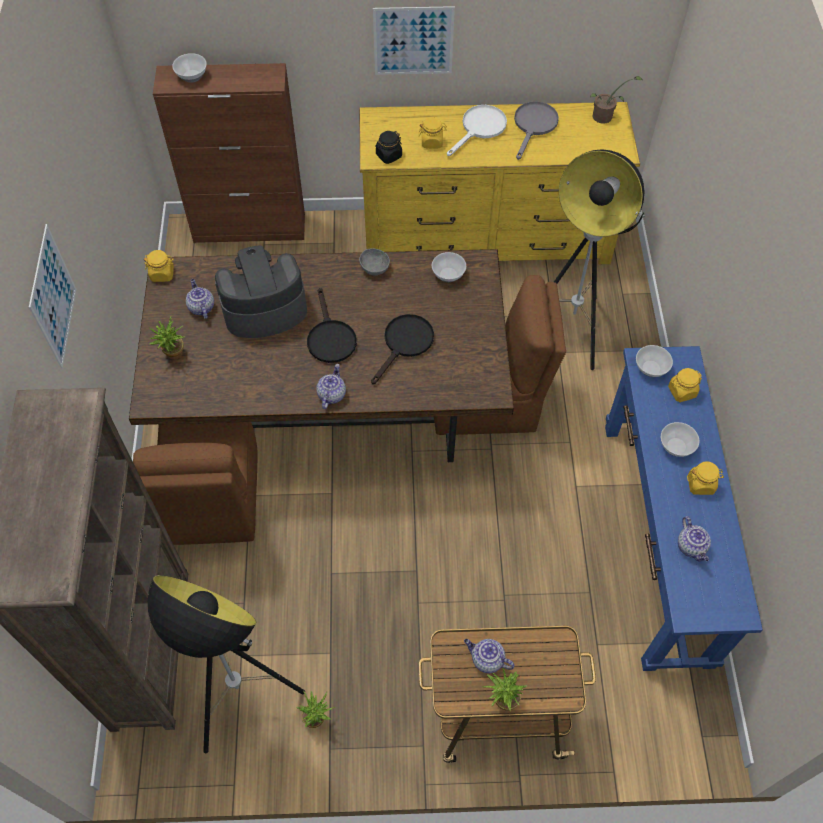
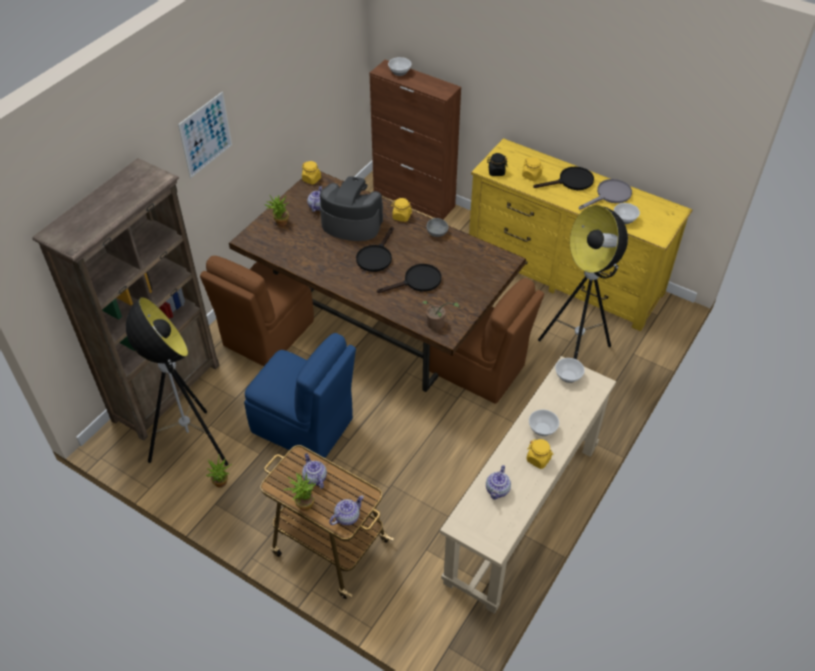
camera: 35 degrees right, 10 degrees down
teapot [316,364,346,409] -> teapot moved to [329,495,364,525]
picture [373,6,455,75] -> none
bowl [432,252,466,282] -> bowl moved to [614,203,640,224]
white frying pan [447,105,507,156] -> black frying pan [533,166,594,190]
potted plant [590,76,643,124] -> potted plant moved to [422,301,460,330]
blue console table [605,346,763,671] -> beige console table [440,356,616,614]
yellow jar [668,368,702,402] -> yellow jar moved to [391,198,412,222]
none -> blue chair [244,333,356,458]

